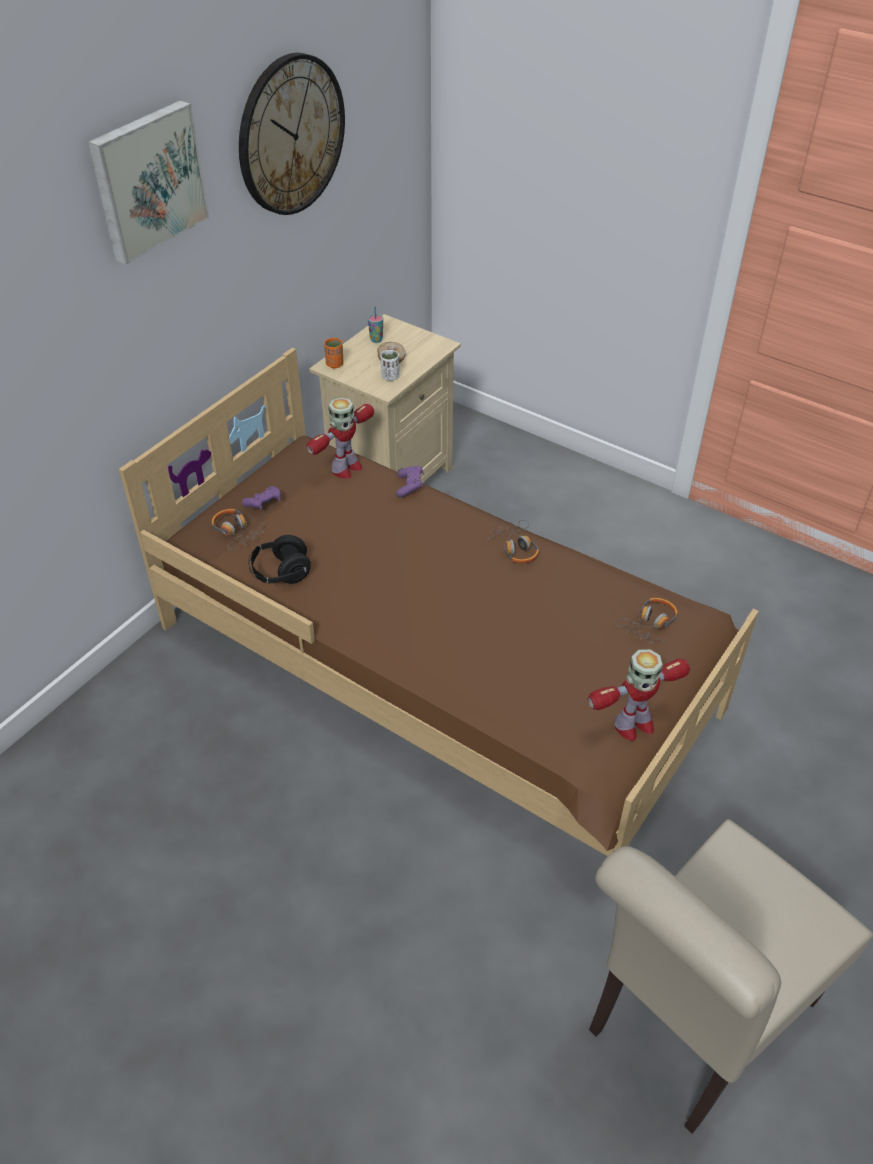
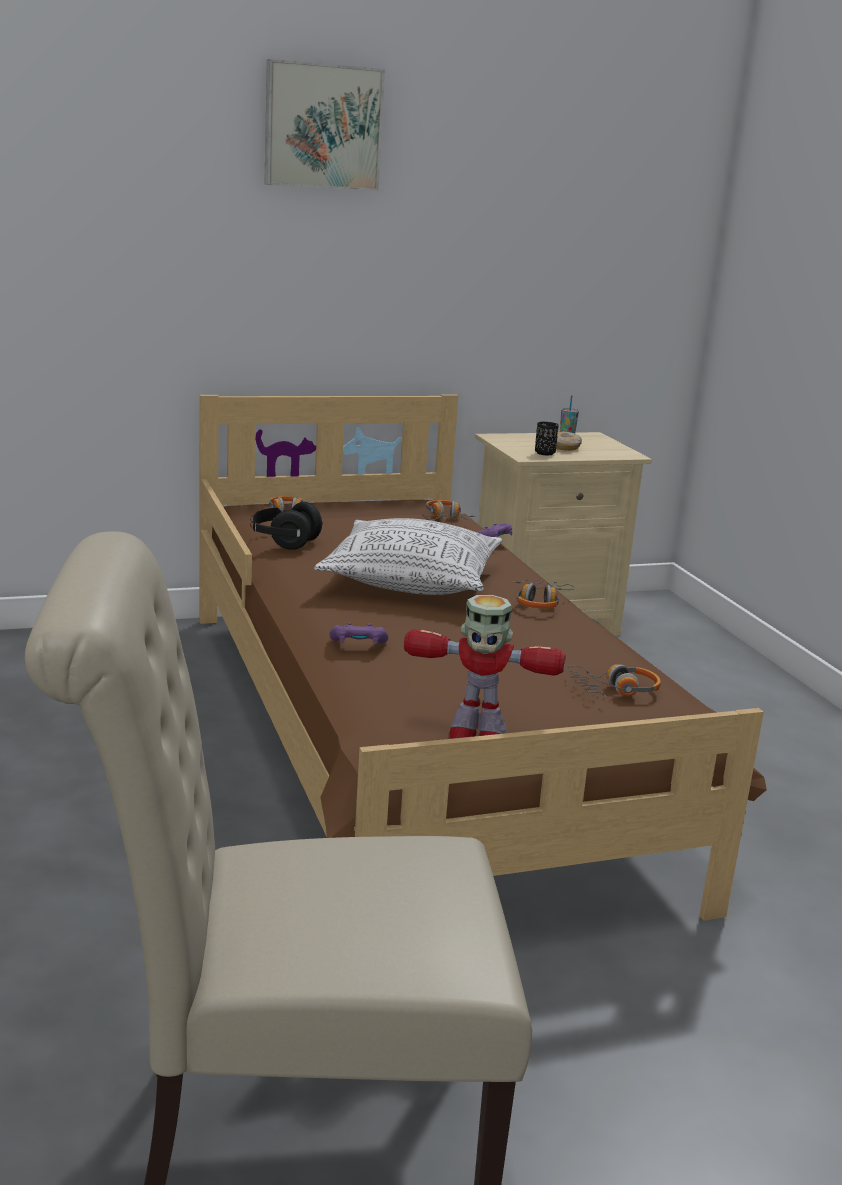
camera: 35 degrees right, 25 degrees down
wall clock [239,53,345,215] -> none
purple game controller [242,486,281,510] -> purple game controller moved to [329,623,389,644]
toy robot [306,397,374,479] -> headphones [425,500,476,521]
orange cup [324,338,343,368] -> none
white cup [380,350,400,381] -> black cup [535,422,559,455]
none -> pillow [314,518,502,595]

